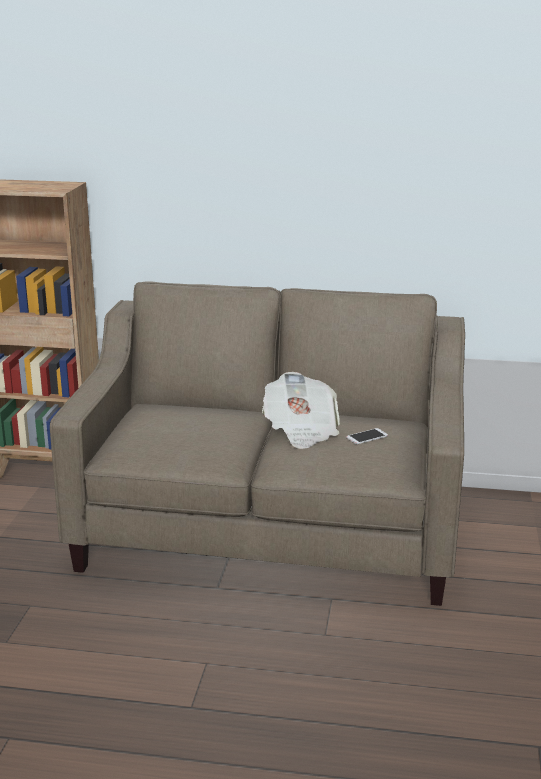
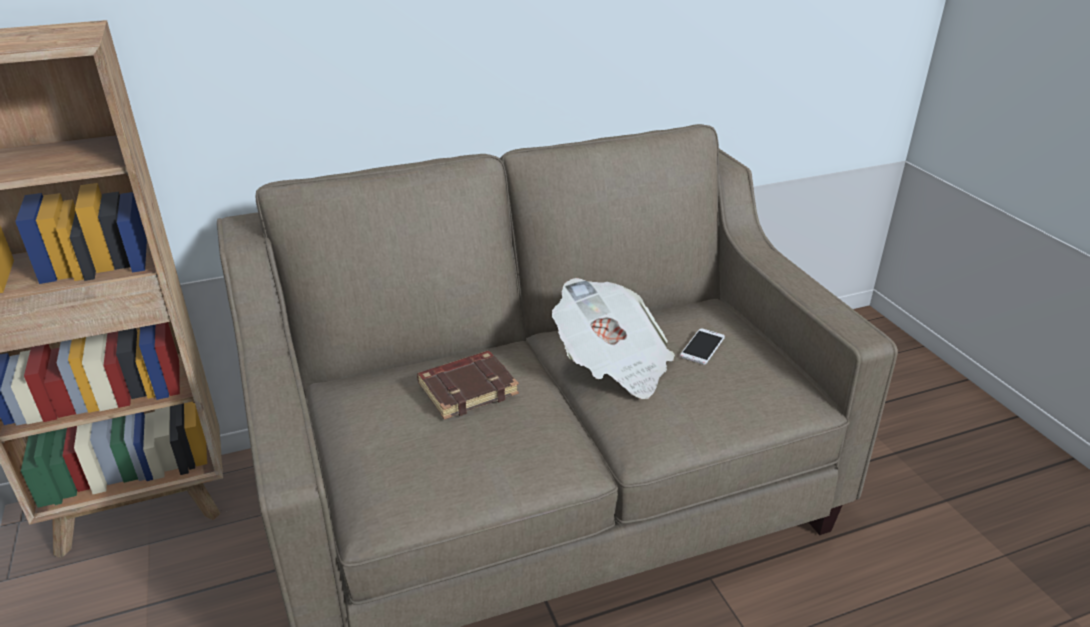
camera: 30 degrees left, 10 degrees up
none -> brown book [417,351,519,420]

